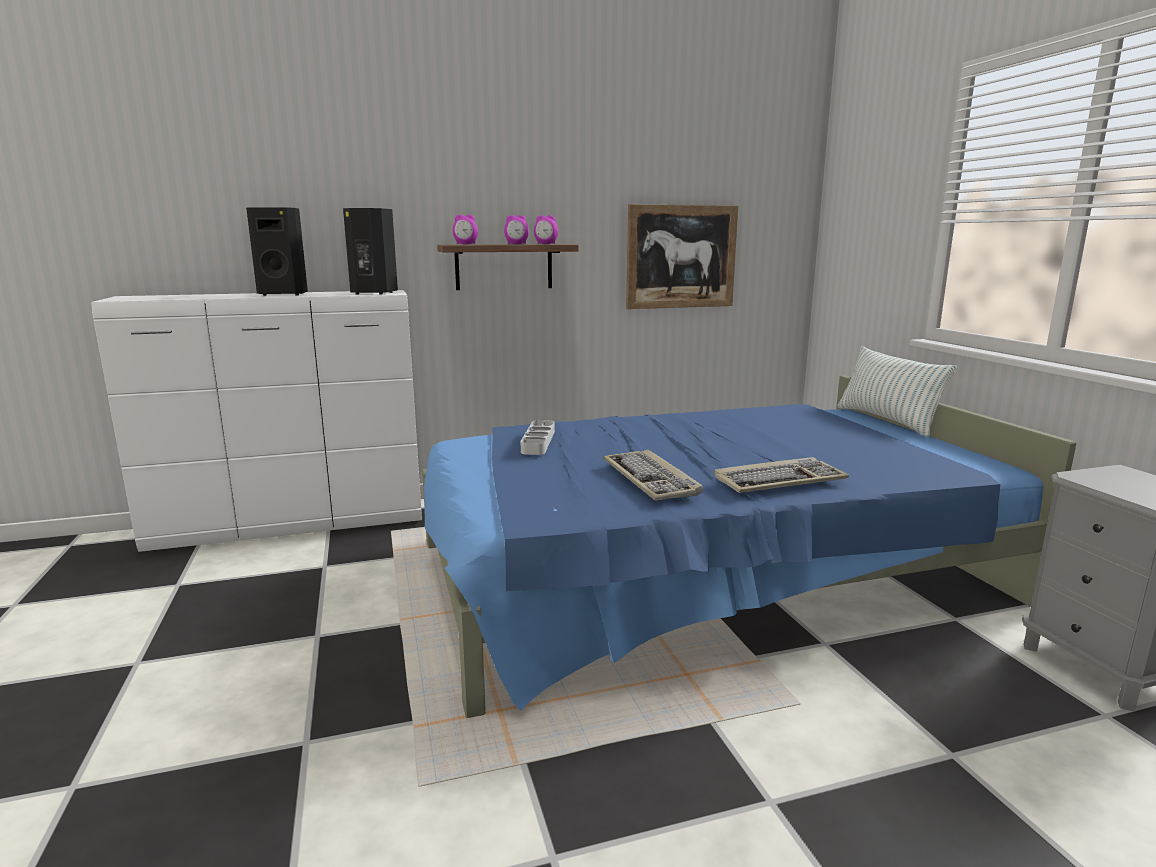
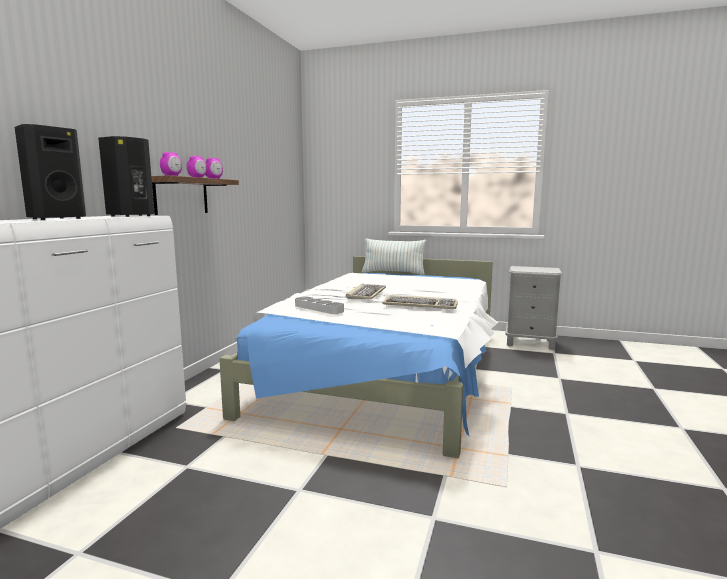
camera: 55 degrees left, 5 degrees down
blue bed [422,375,1076,718] -> white bed [219,256,498,458]
picture [626,204,738,309] -> none
keyboard [714,457,849,493] -> keyboard moved to [346,283,386,299]

